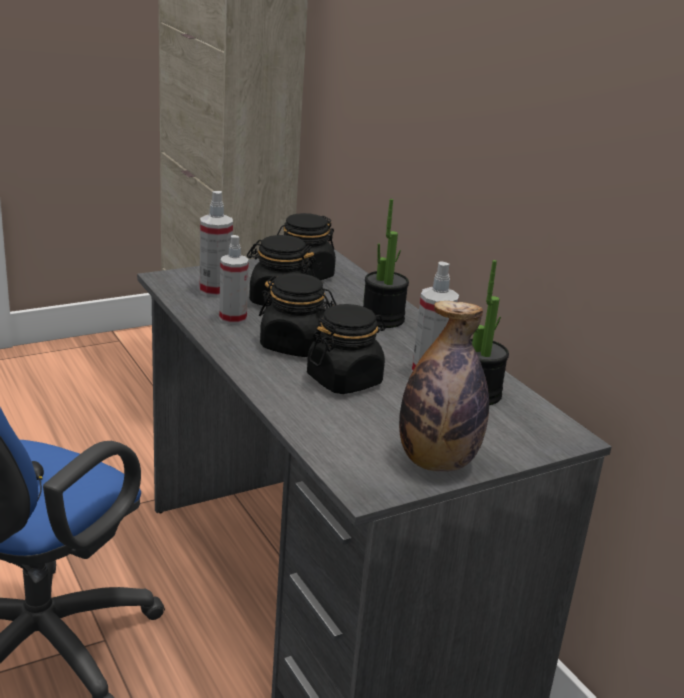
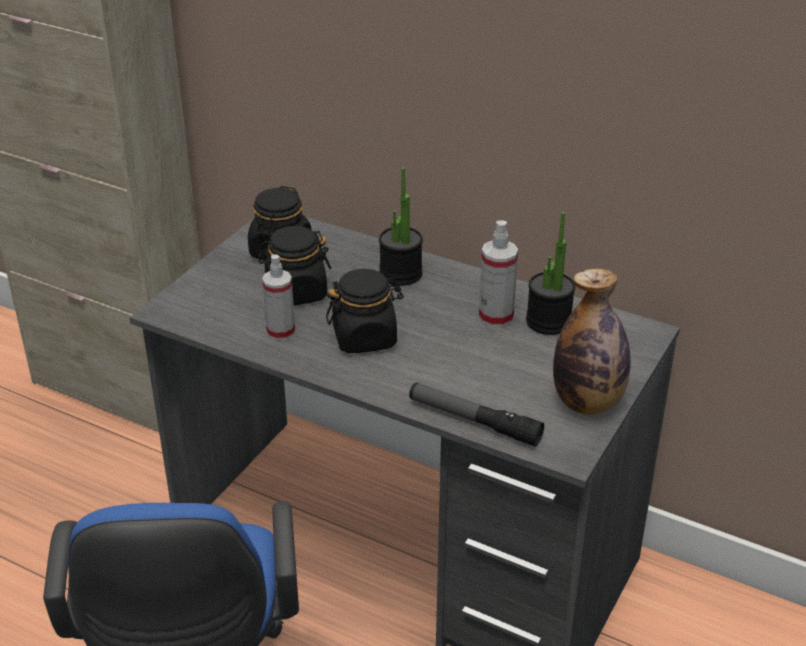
camera: 30 degrees left, 10 degrees up
spray bottle [200,191,233,298] -> none
black jar [307,304,386,394] -> none
none -> flashlight [409,382,544,447]

